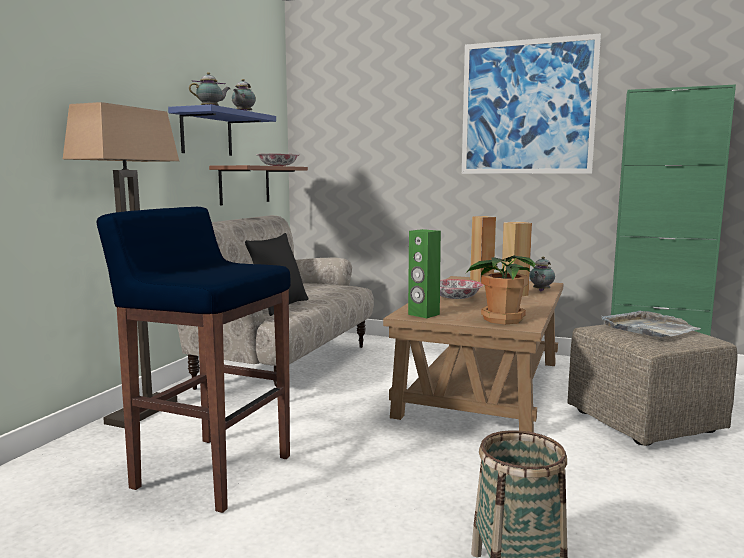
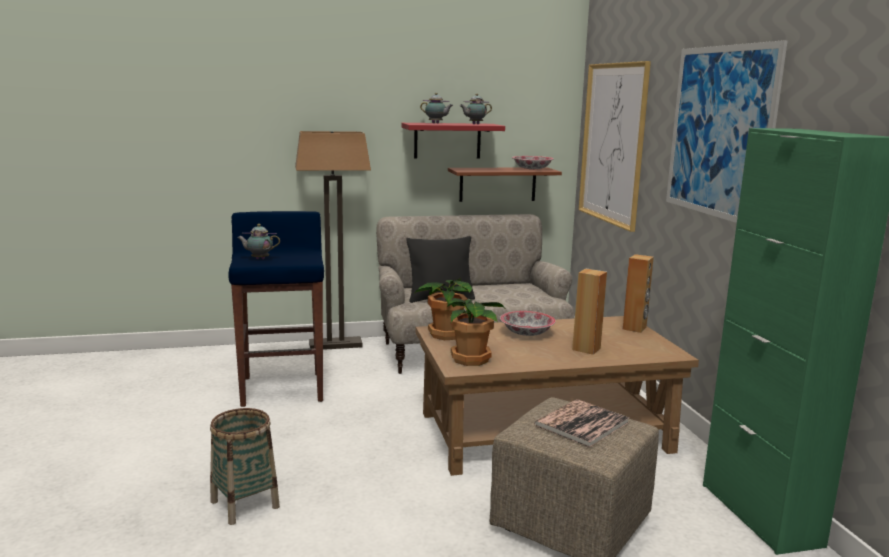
camera: 55 degrees right, 5 degrees up
blue shelf [168,105,276,156] -> red shelf [401,123,505,159]
green speaker [408,229,441,318] -> potted plant [414,278,472,340]
teapot [530,257,555,292] -> teapot moved to [237,224,280,259]
grey tray [601,311,701,338] -> book [534,399,629,448]
none -> picture [579,61,651,232]

